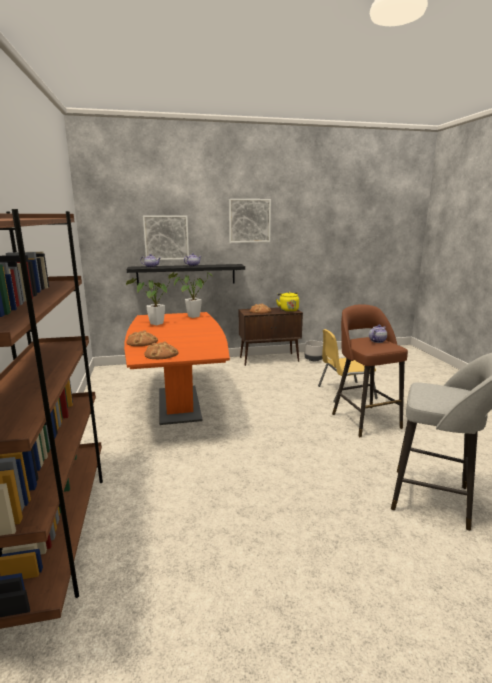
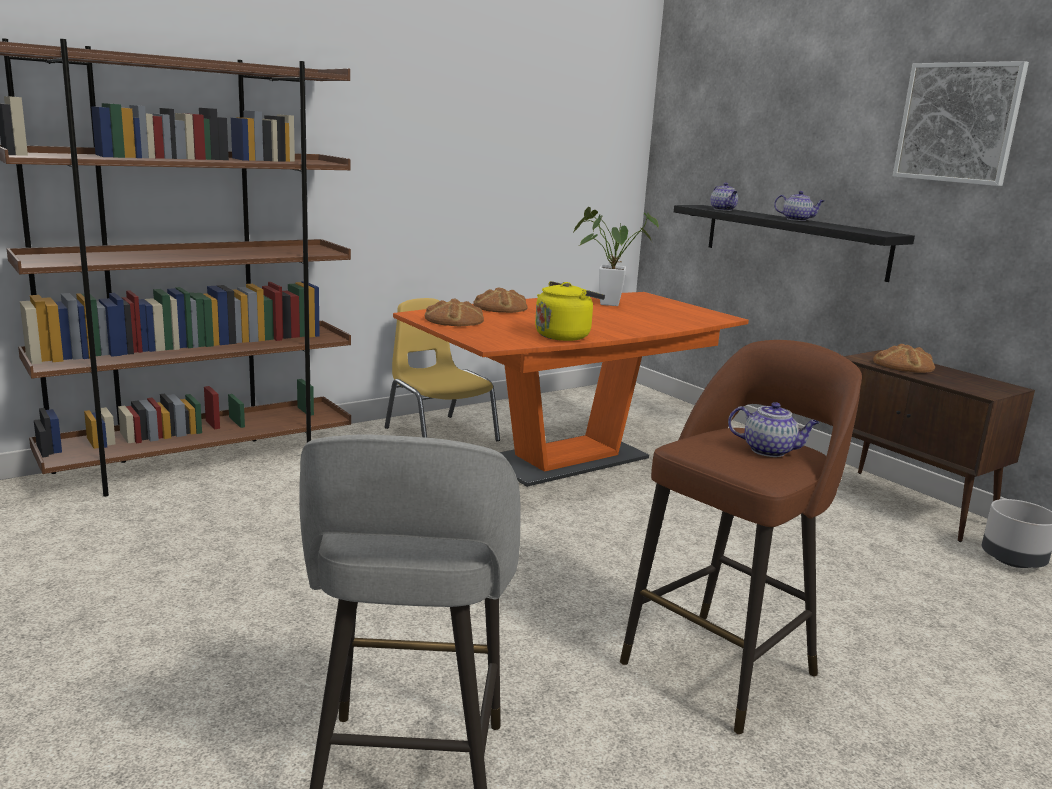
camera: 65 degrees right, 0 degrees up
picture [143,215,189,260] -> none
potted plant [168,272,213,318] -> none
yellow kettle [276,292,299,312] -> yellow kettle moved to [535,281,605,341]
yellow chair [318,329,378,403] -> yellow chair moved to [385,298,500,441]

